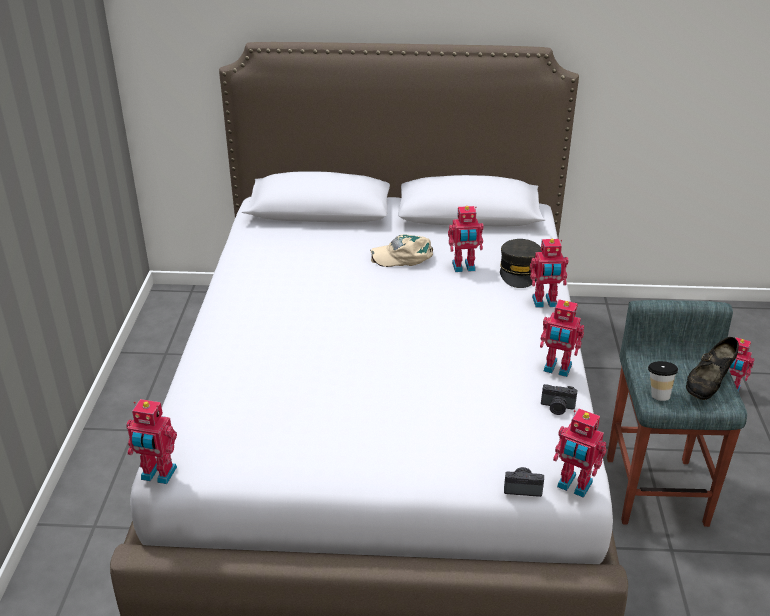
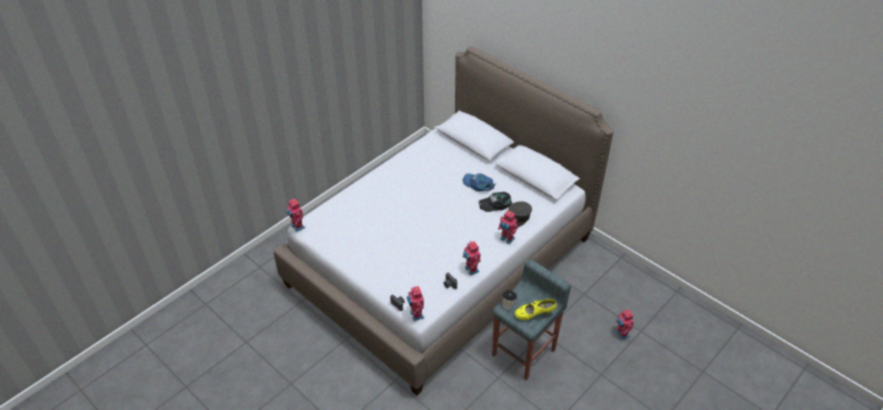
camera: 40 degrees right, 10 degrees up
beige cap [370,235,433,267] -> blue cap [463,173,496,191]
toy robot [448,206,484,272] -> black cap [479,192,512,212]
black shoe [686,337,739,400] -> yellow shoe [515,299,557,320]

